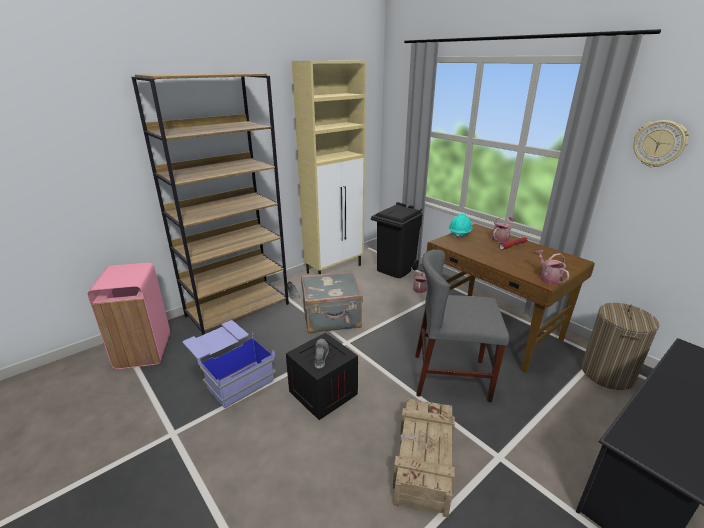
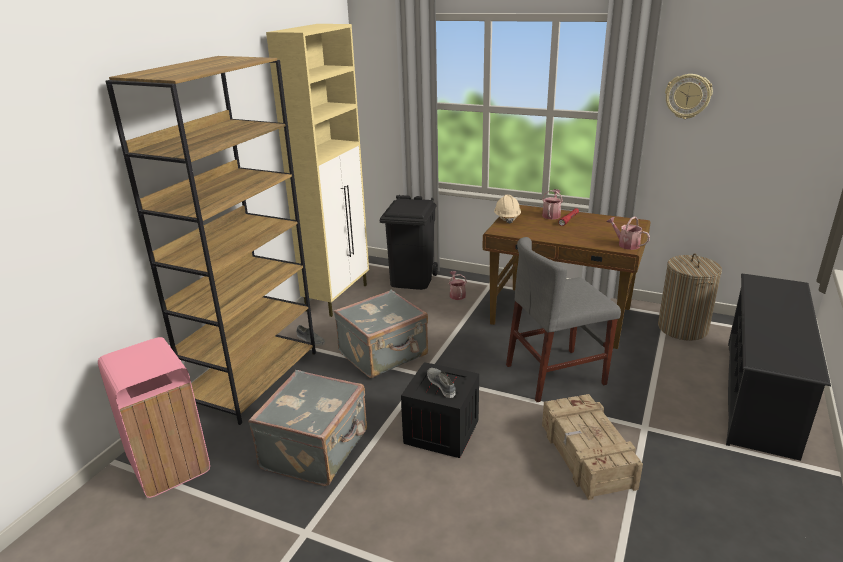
camera: 25 degrees left, 0 degrees up
blue storage box [183,320,276,408] -> grey suitcase [248,370,367,486]
turquoise hard hat [448,214,473,239] -> beige hard hat [494,195,521,224]

